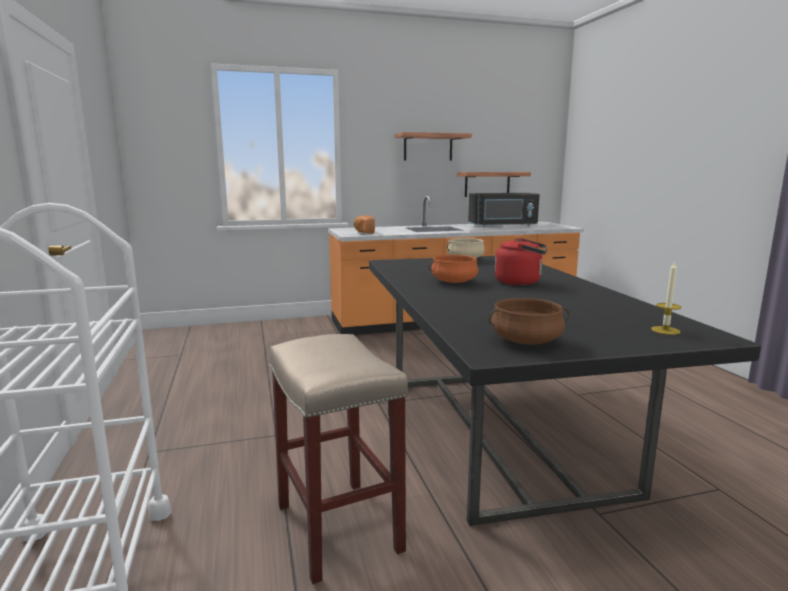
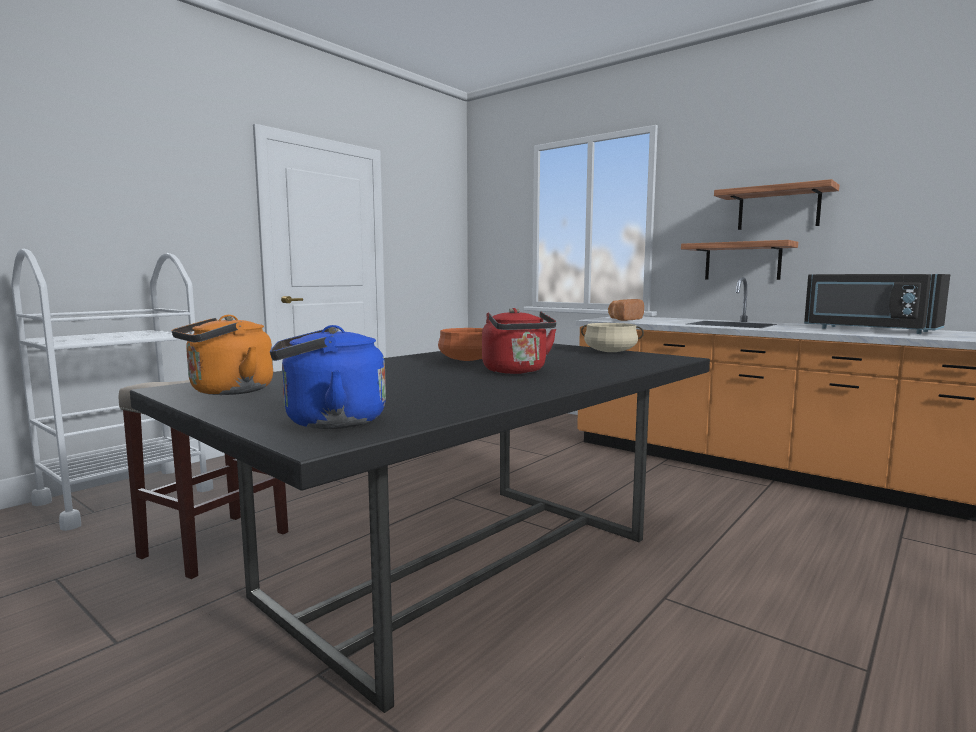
camera: 55 degrees right, 5 degrees down
shelf [457,172,531,197] -> shelf moved to [681,240,798,280]
brown cooking pot [488,298,570,345] -> orange kettle [171,315,273,395]
candle [651,261,681,335] -> blue kettle [270,325,386,429]

